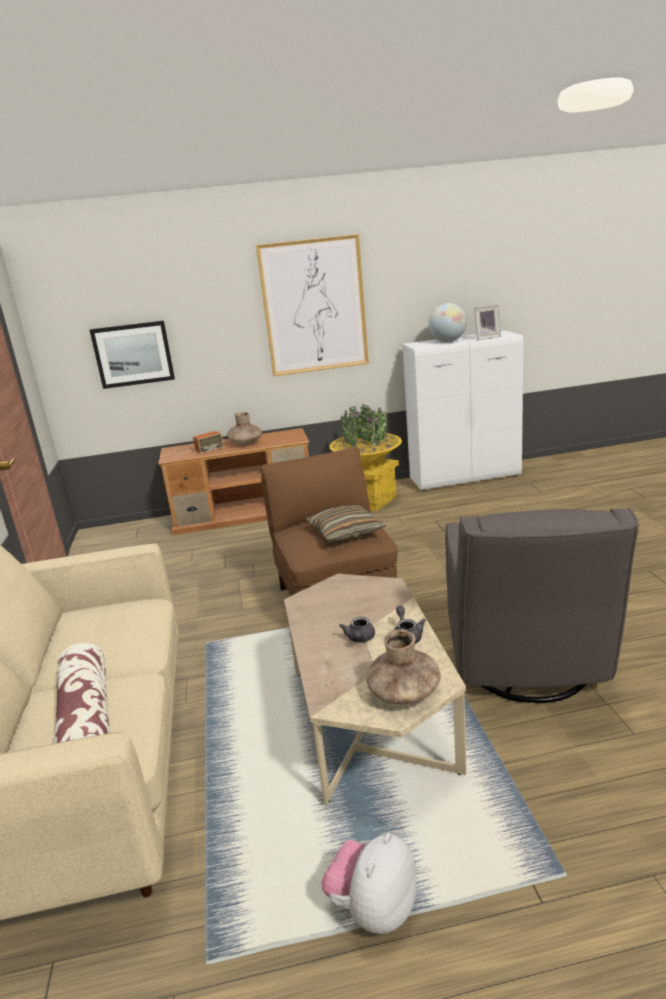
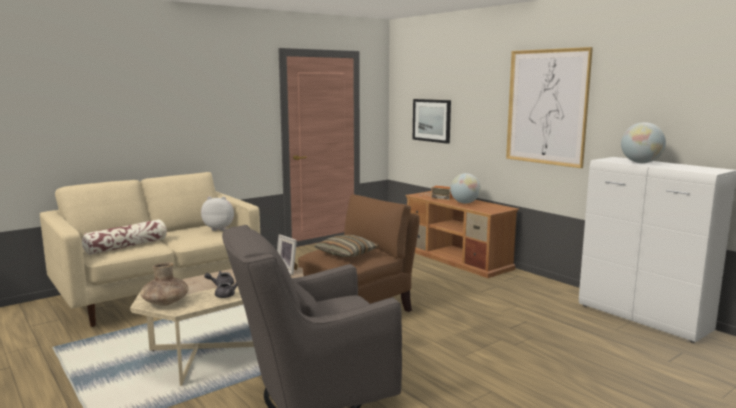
camera: 60 degrees right, 10 degrees down
brown vase [227,412,262,445] -> globe [450,173,481,204]
plush toy [322,833,416,934] -> plush toy moved to [201,196,234,231]
yellow planter [330,404,402,511] -> none
picture frame [474,304,501,340] -> picture frame moved to [277,234,298,275]

